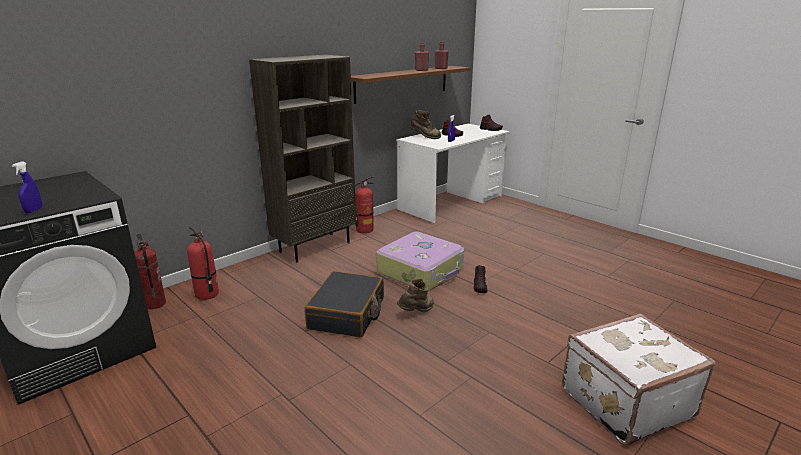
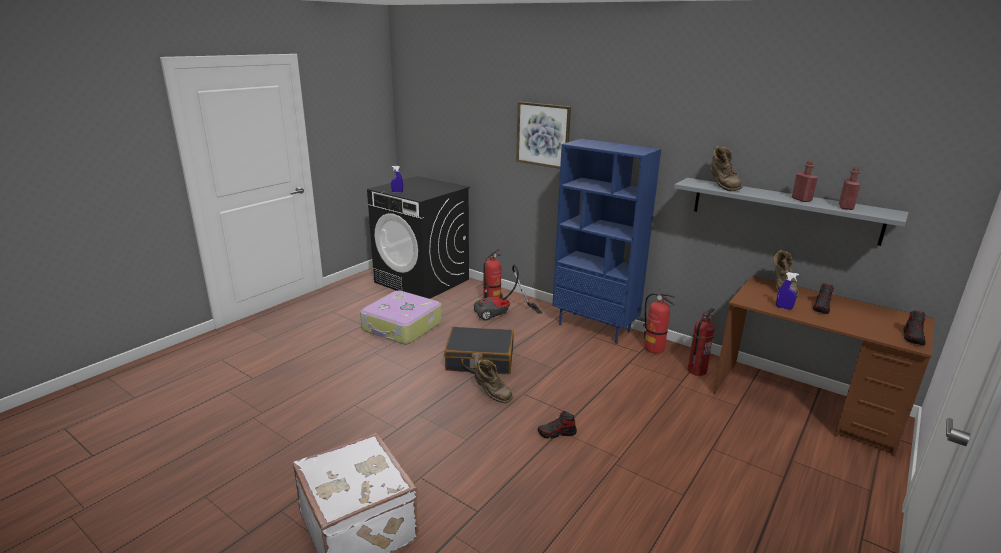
camera: 80 degrees right, 0 degrees up
fire extinguisher [134,234,166,309] -> fire extinguisher moved to [687,308,715,376]
brown bookcase [249,55,356,262] -> blue bookcase [552,139,661,344]
brown shelf [351,66,470,104] -> grey shelf [674,178,909,246]
suitcase [376,232,464,290] -> suitcase moved to [360,291,442,344]
white desk [396,123,510,223] -> brown desk [713,276,935,457]
none -> vacuum cleaner [474,264,542,321]
none -> picture [516,102,571,169]
none -> brown boot [711,146,743,191]

